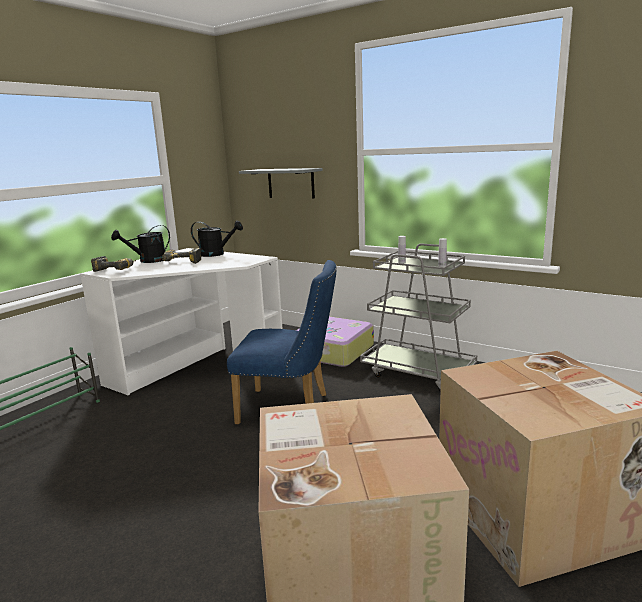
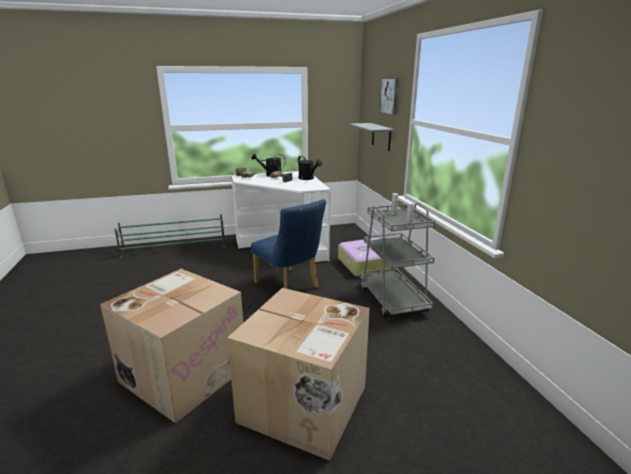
camera: 40 degrees right, 5 degrees up
none -> picture [379,78,399,115]

